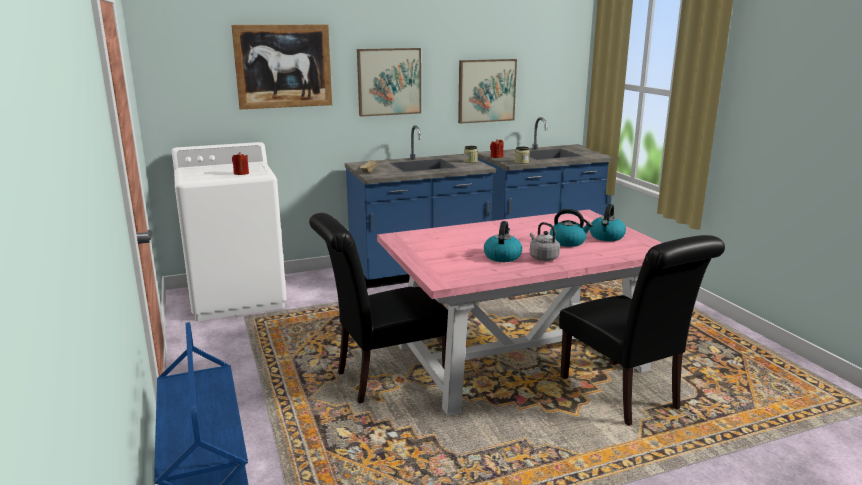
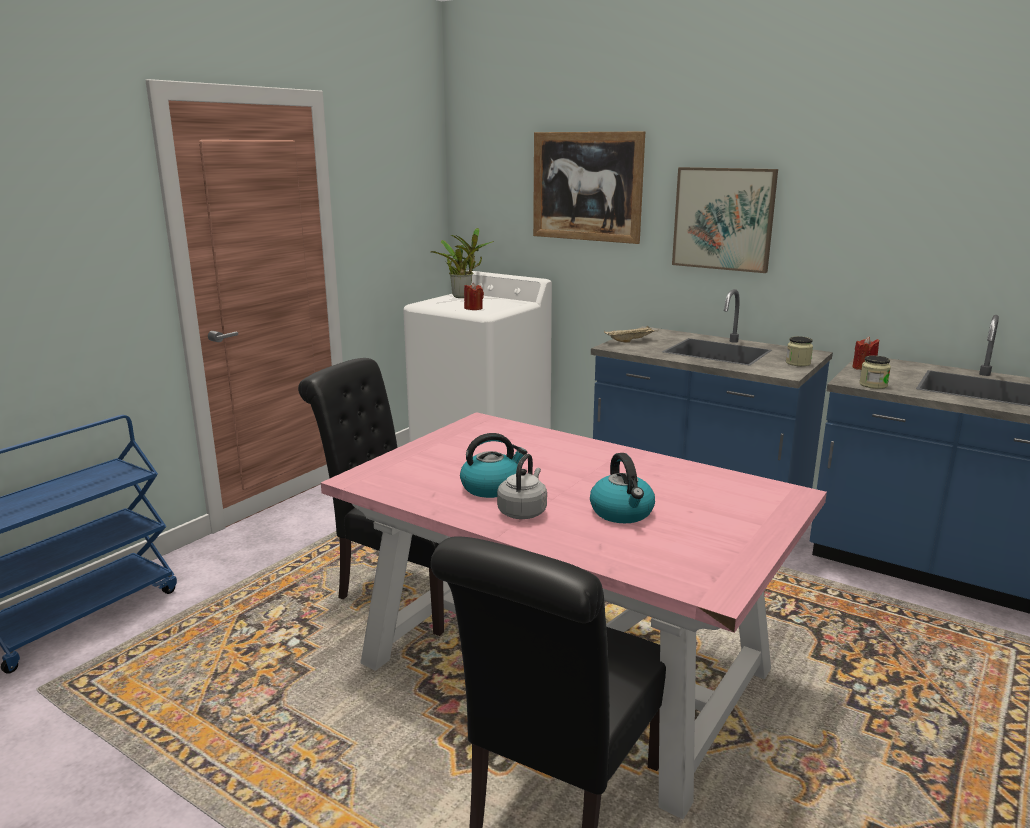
camera: 55 degrees right, 0 degrees up
picture [458,59,517,124] -> none
kettle [590,204,626,241] -> none
none -> potted plant [431,228,494,298]

